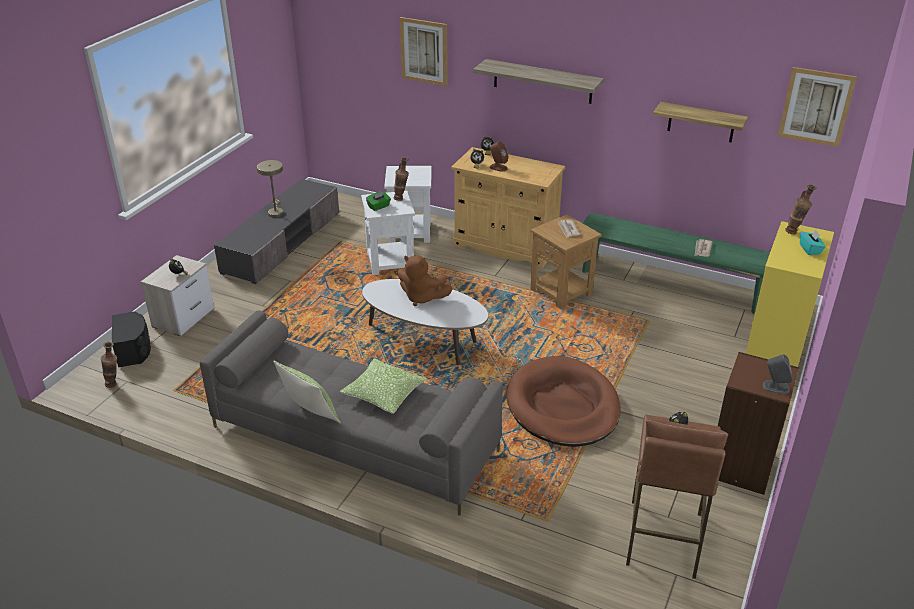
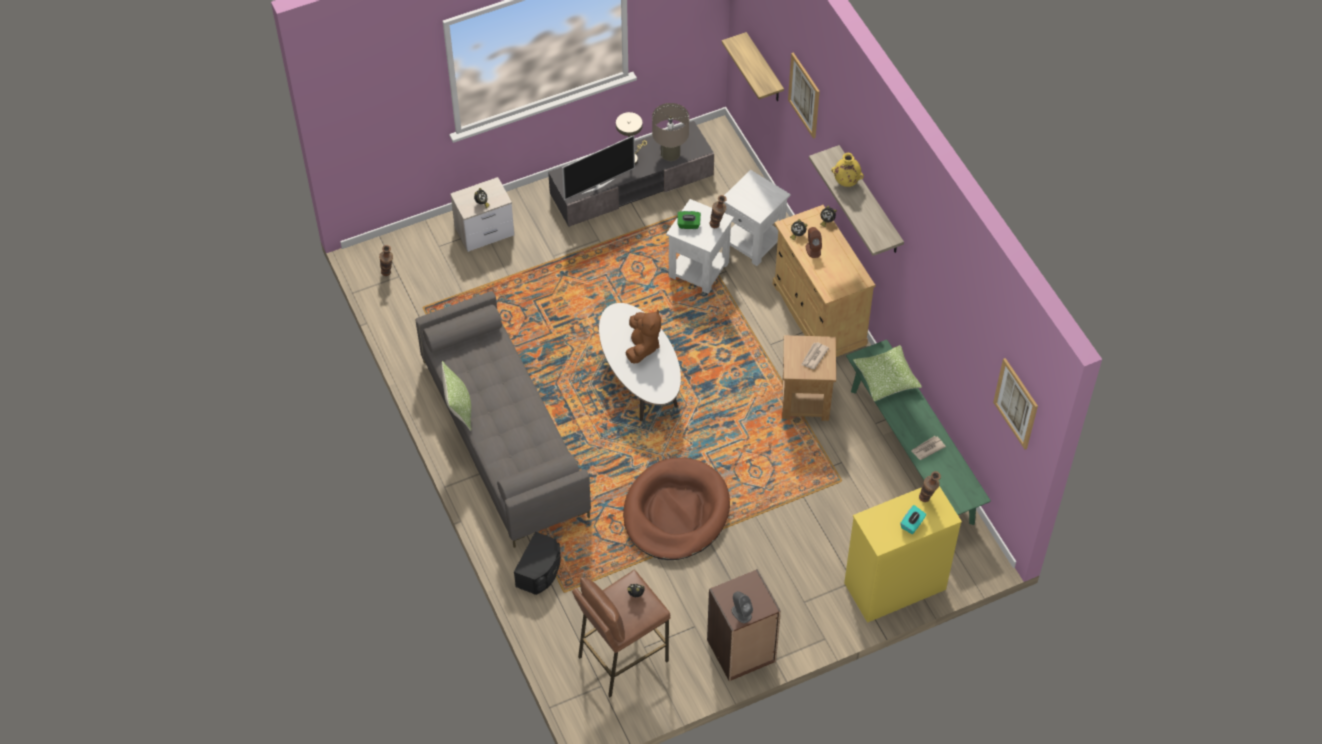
camera: 40 degrees right, 20 degrees up
black speaker [112,311,151,367] -> black speaker moved to [514,532,561,595]
pillow [340,358,427,414] -> pillow moved to [853,345,922,401]
brown plush toy [397,255,453,306] -> brown plush toy turned 150 degrees counterclockwise [625,310,661,364]
shelf [653,102,748,142] -> shelf moved to [722,32,784,101]
none -> television [562,135,635,200]
none -> beige table lamp [652,103,689,161]
none -> yellow vase [831,153,864,187]

